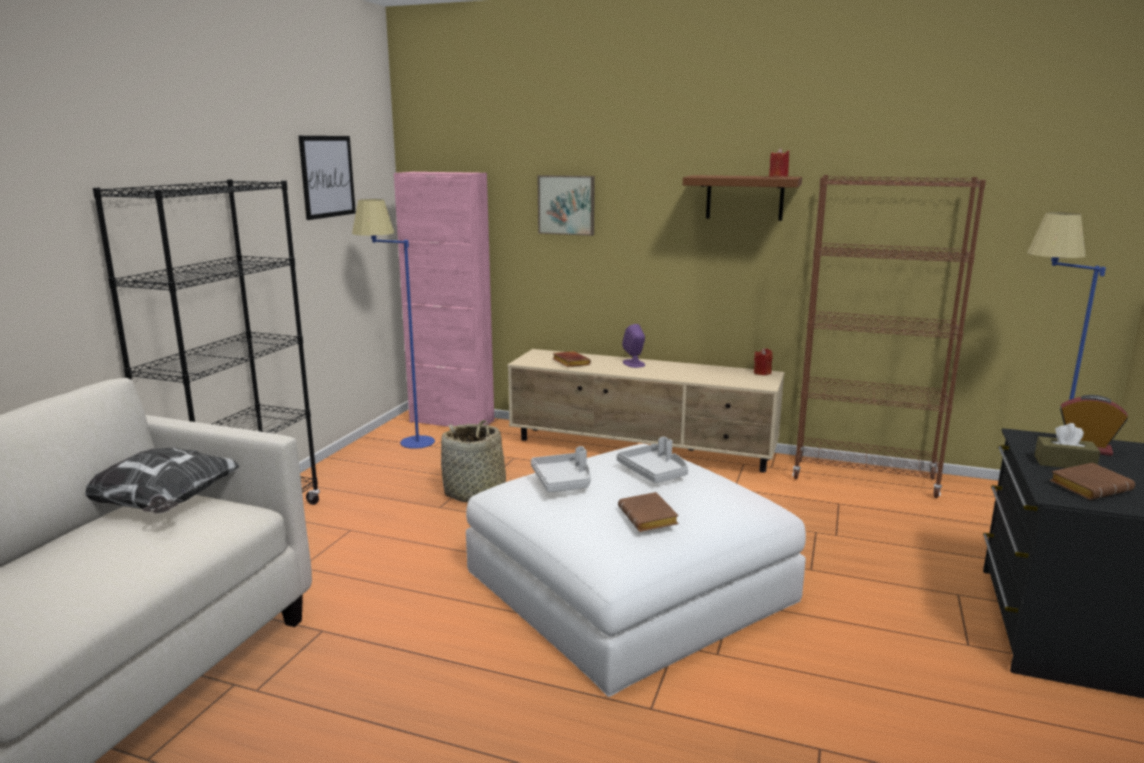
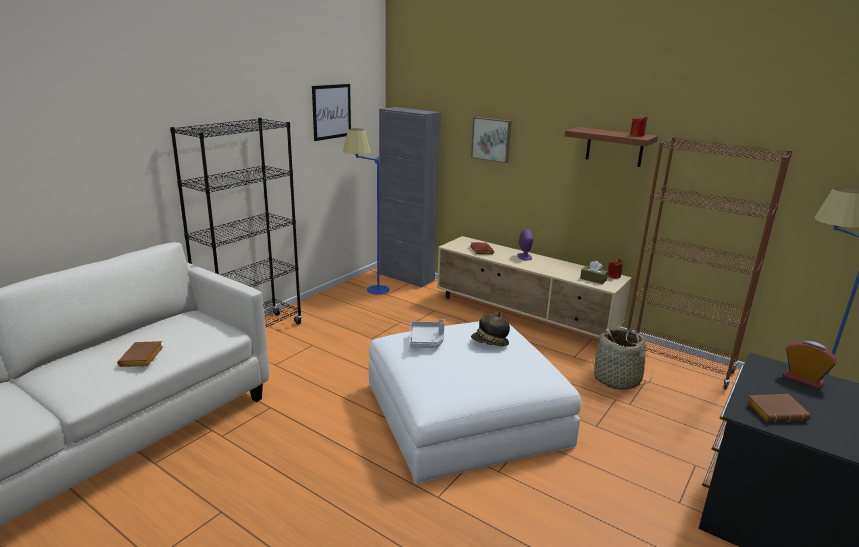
camera: 15 degrees right, 5 degrees up
pillow [85,447,240,513] -> none
pink cabinet [394,172,494,427] -> grey cabinet [379,107,441,288]
basket [441,420,511,502] -> basket moved to [593,328,652,390]
grey tray [617,437,688,483] -> hat [471,312,510,346]
brown book [618,492,679,532] -> brown book moved to [117,341,163,367]
brown tissue box [1034,423,1100,468] -> brown tissue box moved to [580,261,608,284]

